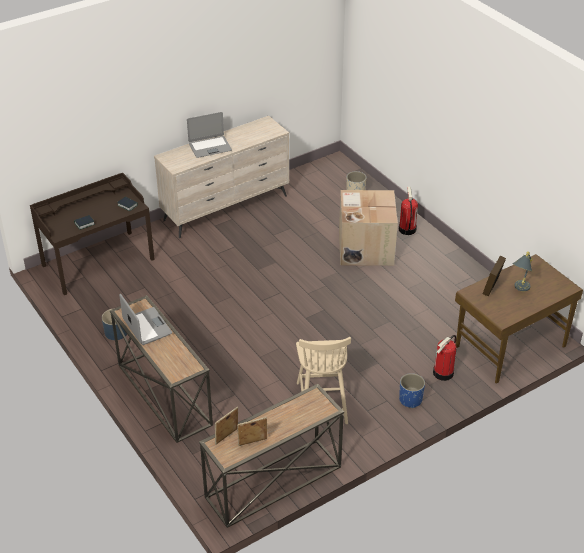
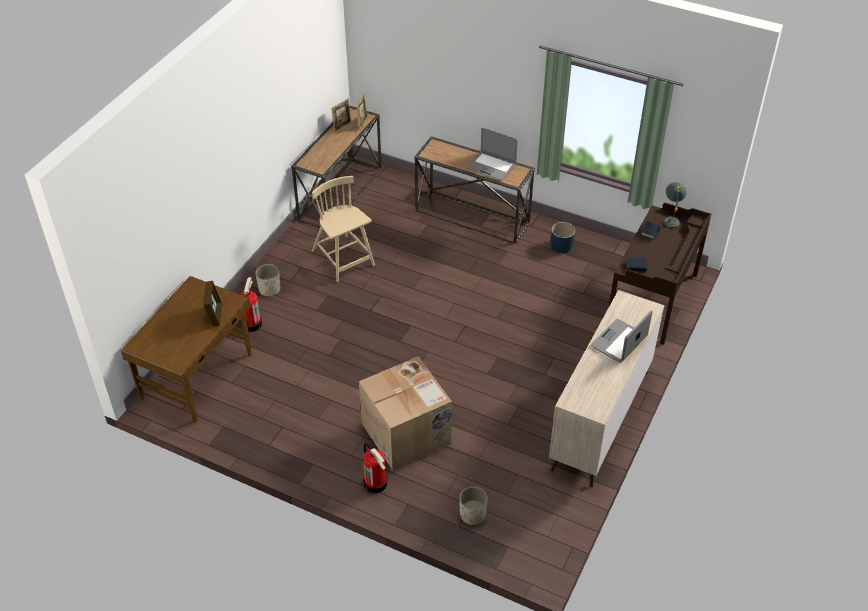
camera: 150 degrees right, 5 degrees up
blue planter [399,373,425,408] -> beige planter [255,264,281,296]
grey table lamp [512,251,533,291] -> grey table lamp moved to [664,182,687,228]

